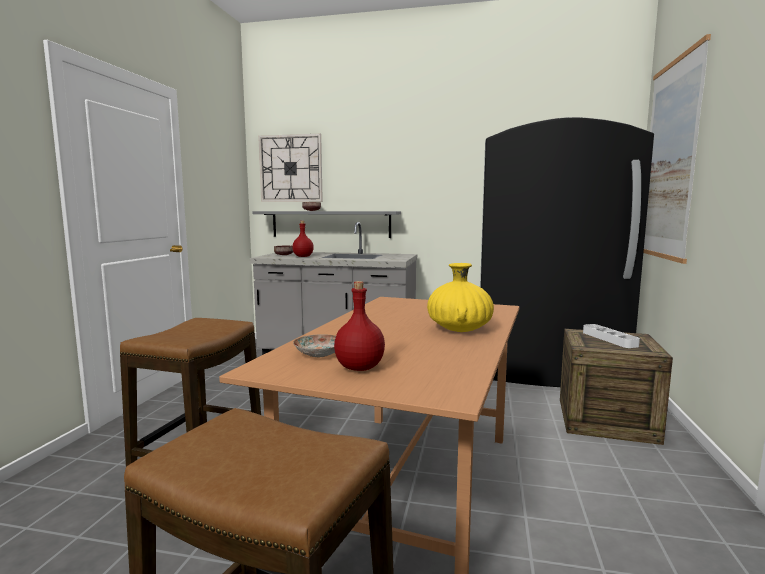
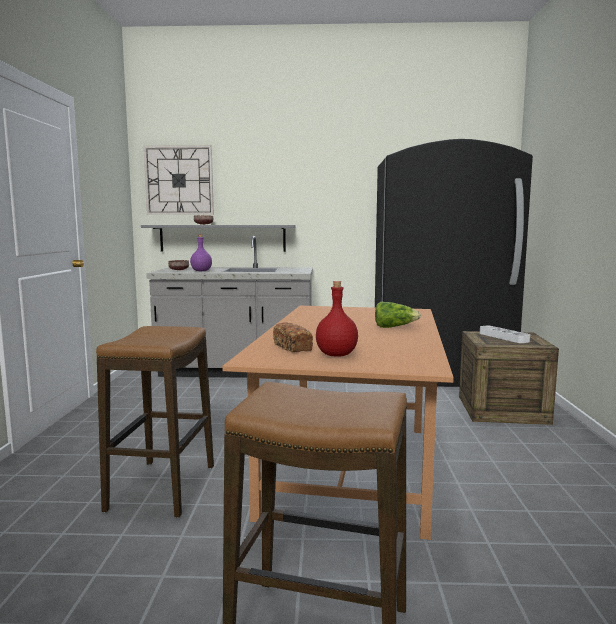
camera: 10 degrees left, 0 degrees up
red bottle [292,221,314,257] -> purple bottle [190,234,212,271]
plate [293,334,336,357] -> bread [273,322,313,352]
yellow vase [427,263,494,332] -> lettuce [375,302,421,328]
picture [643,34,711,264] -> none

